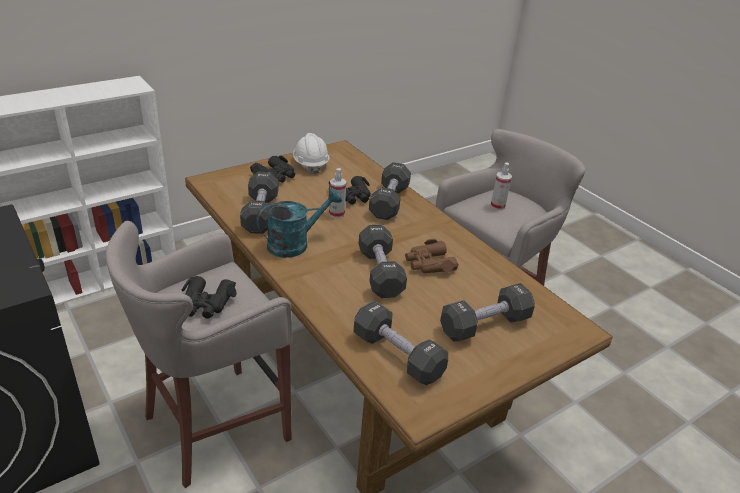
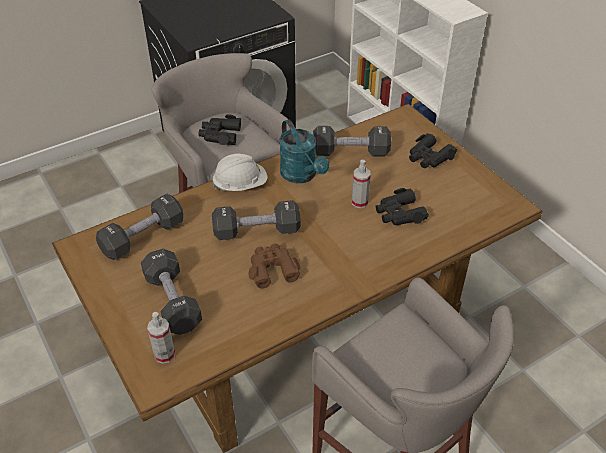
camera: 95 degrees right, 10 degrees up
white hard hat [293,133,330,175] -> white hard hat moved to [212,153,267,191]
black dumbbell [369,162,411,220] -> none
spray bottle [490,163,512,210] -> spray bottle moved to [147,312,175,364]

